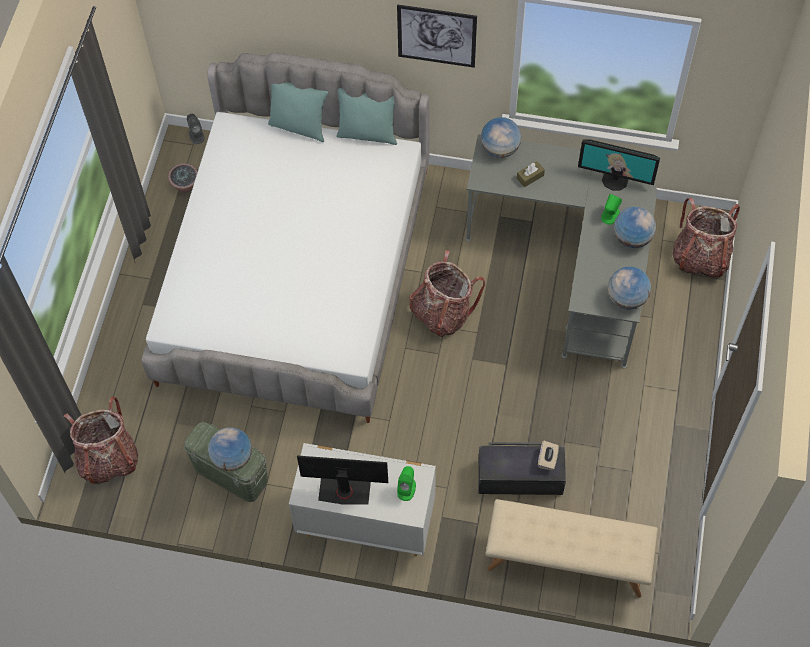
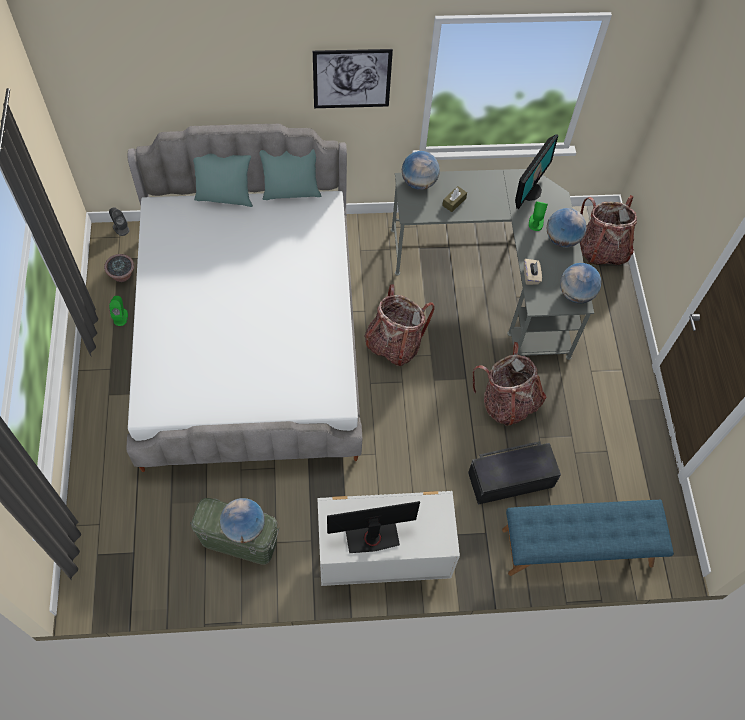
camera: 20 degrees left, 0 degrees up
backpack [64,396,139,484] -> backpack moved to [473,342,547,426]
green speaker [397,466,416,501] -> green speaker moved to [109,296,128,326]
beige bench [486,499,658,598] -> blue bench [502,500,674,576]
beige tissue box [538,441,559,470] -> beige tissue box moved to [524,259,542,285]
monitor [578,139,660,190] -> monitor turned 60 degrees counterclockwise [515,134,558,209]

